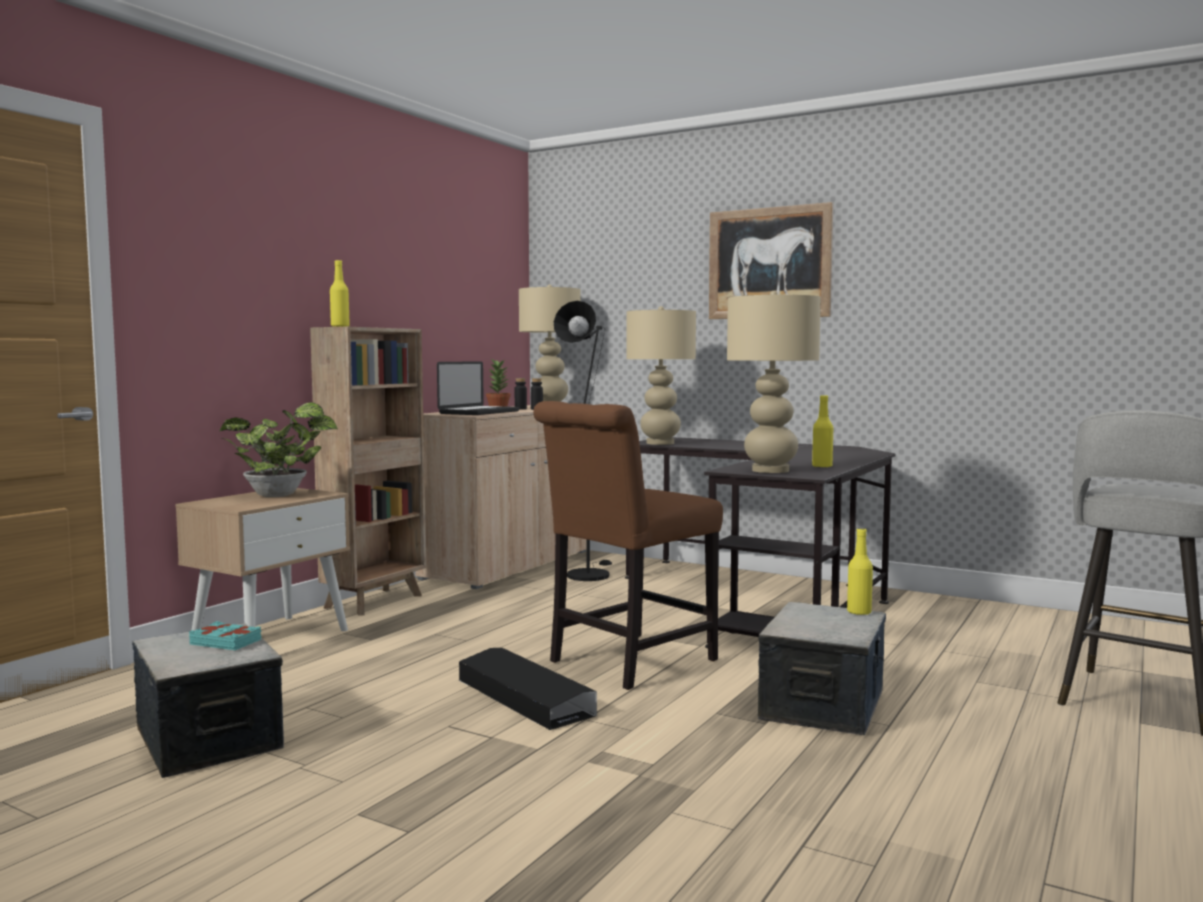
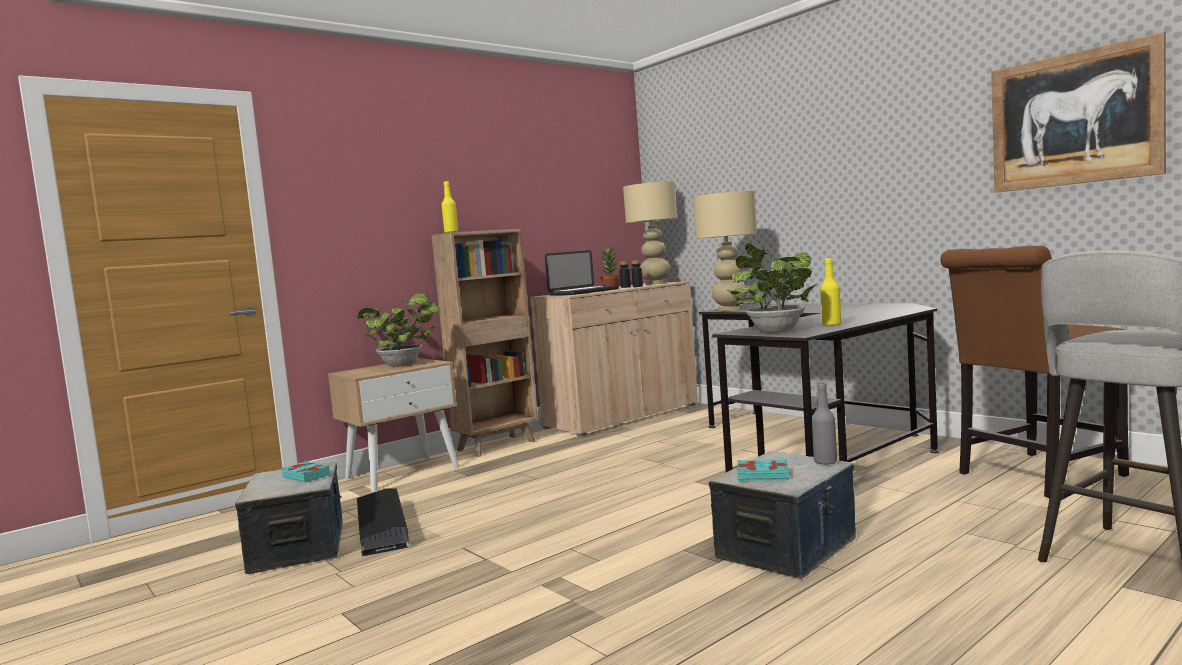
camera: 20 degrees right, 0 degrees up
black storage box [459,648,597,730] -> black storage box moved to [357,489,410,556]
brown chair [533,401,723,690] -> brown chair moved to [940,246,1129,498]
black floor lamp [554,301,612,581] -> none
picture [709,202,834,319] -> picture moved to [991,32,1166,193]
beige table lamp [727,291,821,473] -> potted plant [726,243,817,333]
yellow bottle [847,528,873,615] -> grey bottle [812,382,837,465]
none -> turquoise book [737,459,789,481]

